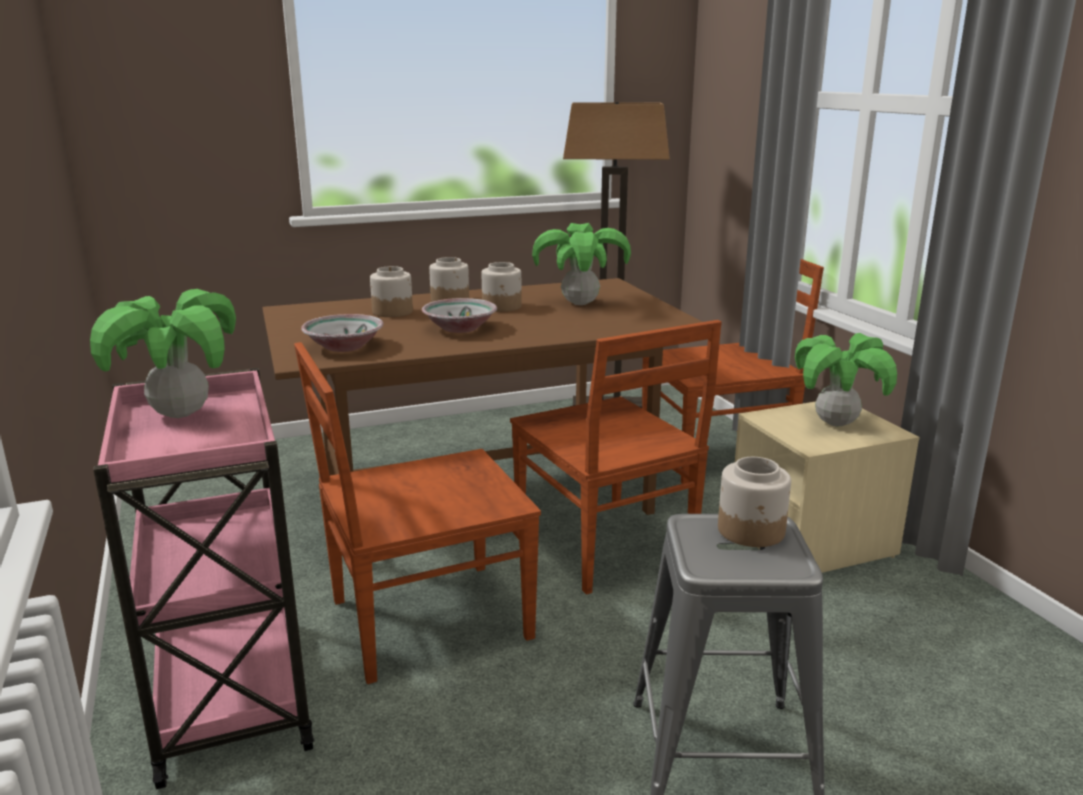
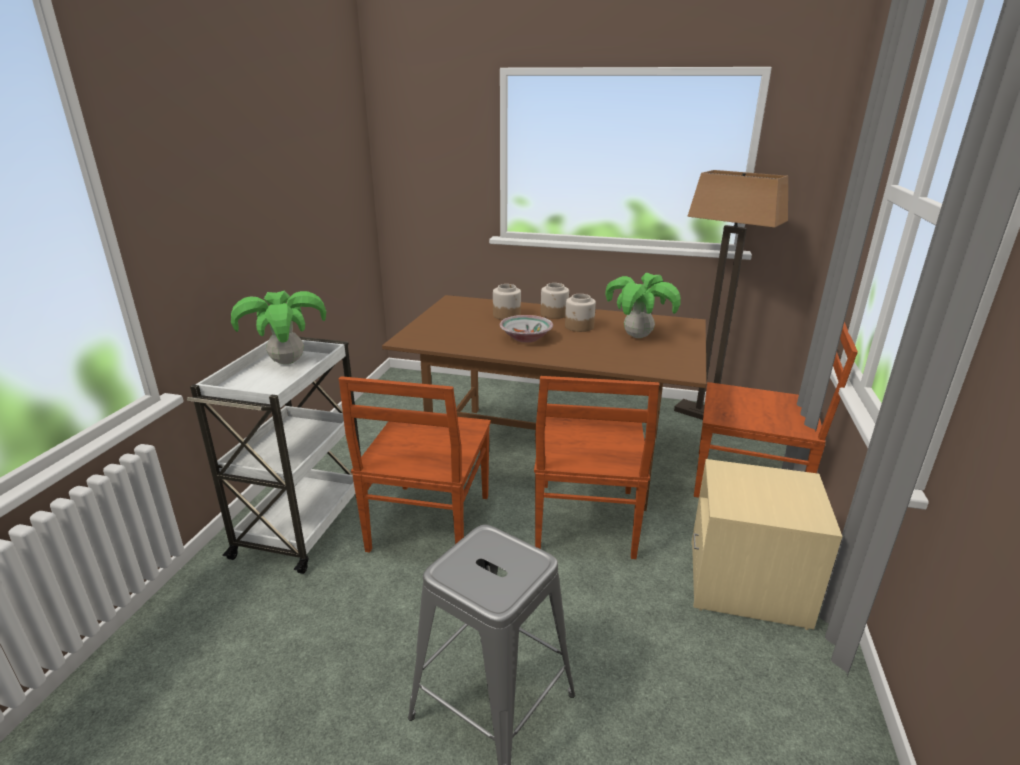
camera: 35 degrees right, 5 degrees up
pink cart [93,368,315,789] -> white cart [187,337,361,574]
brown chair [294,342,541,684] -> brown chair turned 90 degrees counterclockwise [339,376,491,553]
bowl [301,314,384,352] -> none
jar [718,457,791,547] -> none
potted plant [795,333,897,427] -> none

